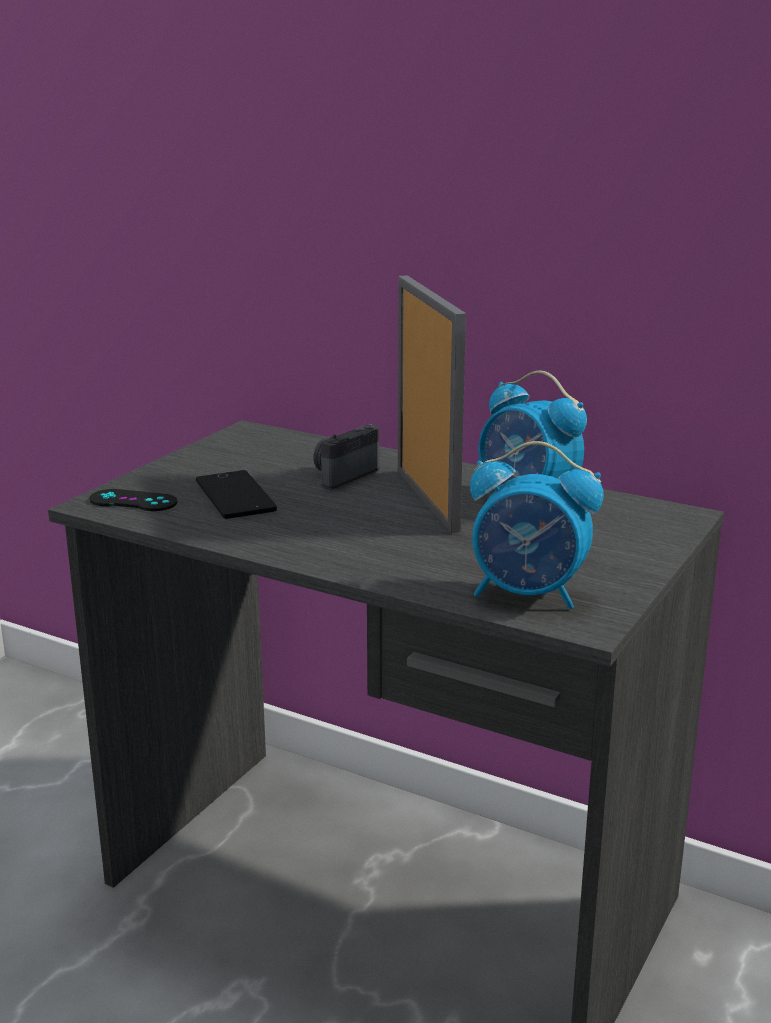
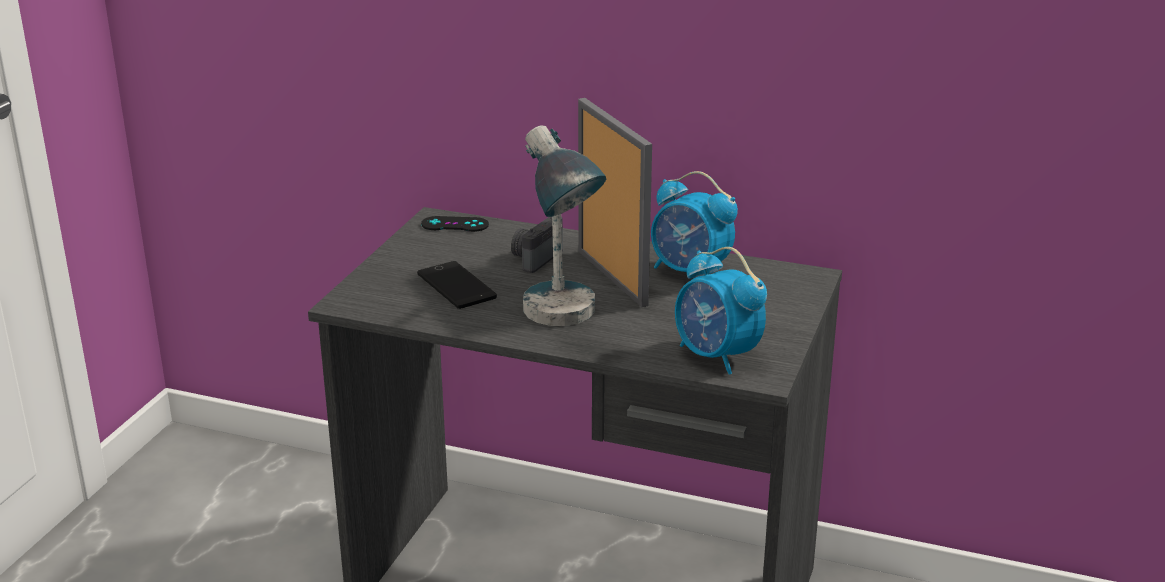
camera: 10 degrees left, 5 degrees up
black game controller [89,489,177,511] -> black game controller moved to [421,216,489,232]
alarm clock [470,441,604,609] -> alarm clock turned 45 degrees clockwise [675,247,767,375]
none -> table lamp [523,125,606,326]

